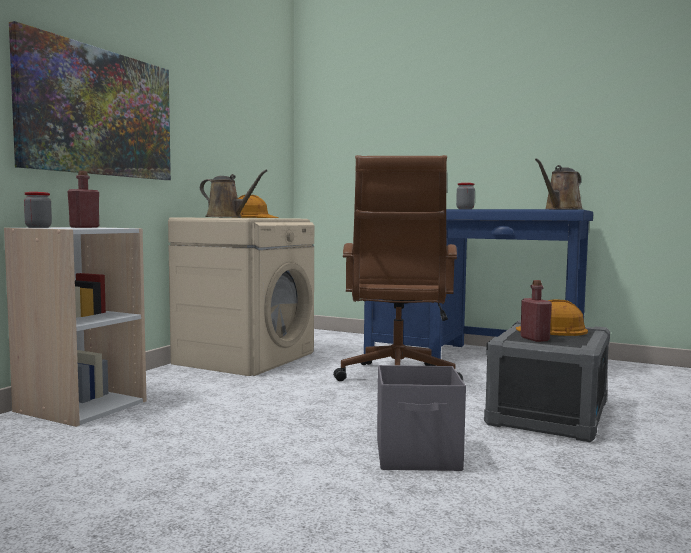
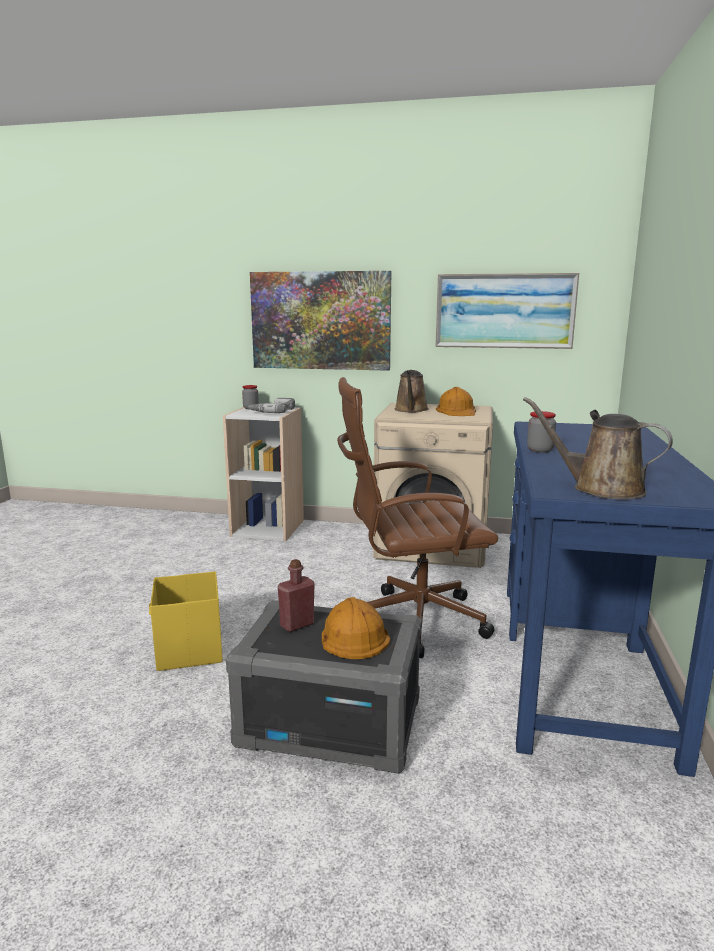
camera: 75 degrees right, 10 degrees up
red bottle [67,171,99,228] -> power drill [248,398,295,413]
grey storage box [377,365,466,471] -> yellow storage box [149,571,223,671]
none -> picture [435,273,579,349]

